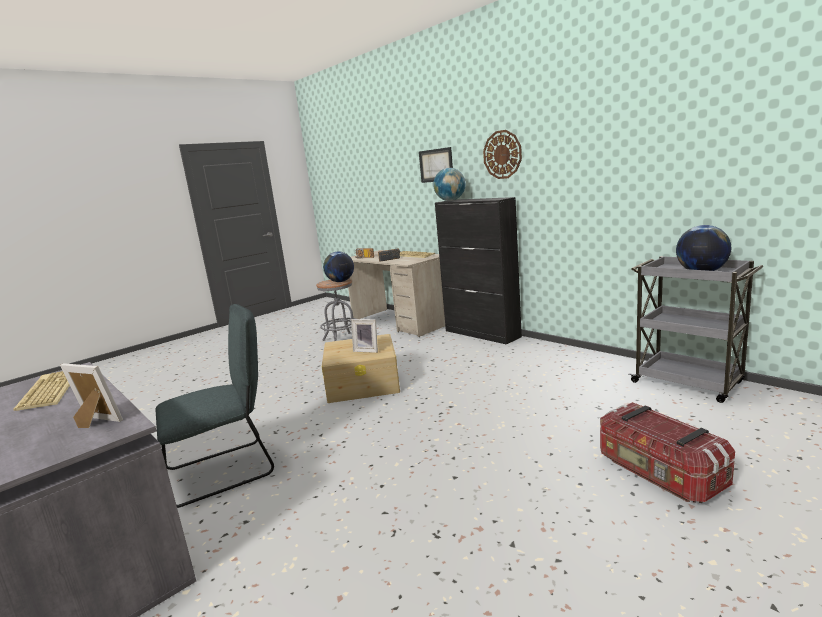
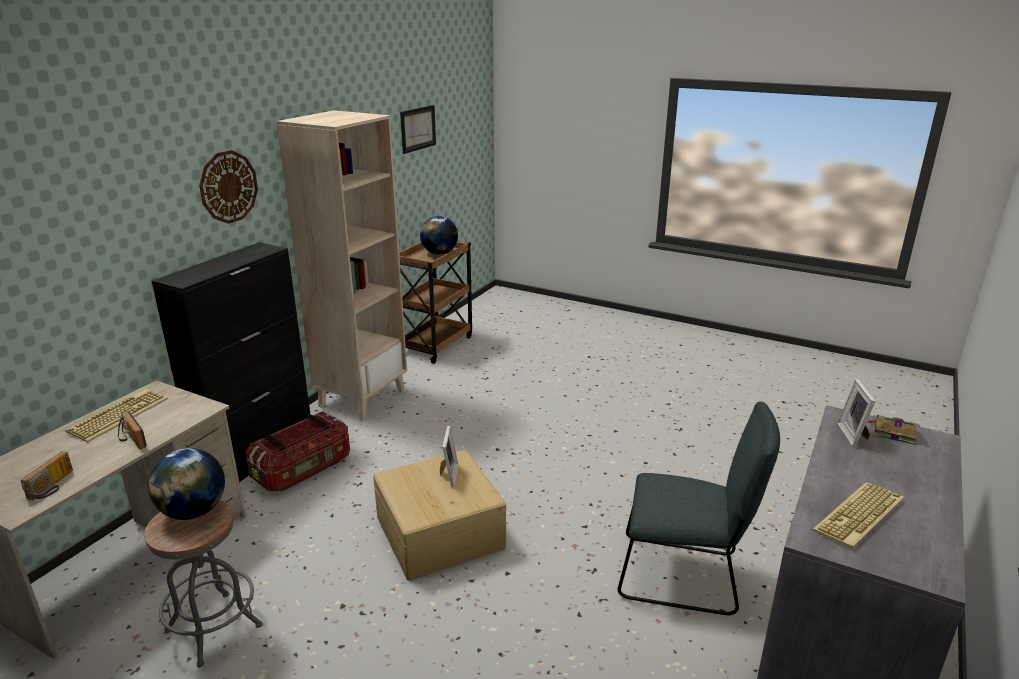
camera: 110 degrees left, 10 degrees up
grey chair [156,304,274,508] -> grey chair turned 150 degrees clockwise [618,401,780,615]
picture [419,147,453,183] -> picture moved to [400,105,436,154]
globe [433,168,466,201] -> none
storage box [600,402,735,503] -> storage box moved to [245,411,350,492]
grey cart [628,256,763,403] -> brown cart [399,241,472,364]
none -> beige bookcase [277,110,407,421]
none -> book [868,415,920,445]

